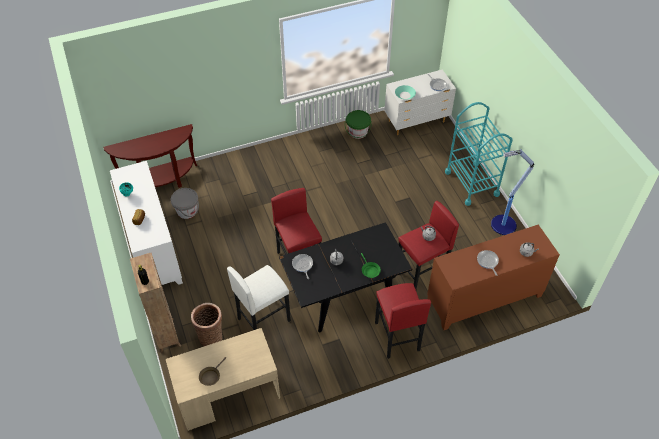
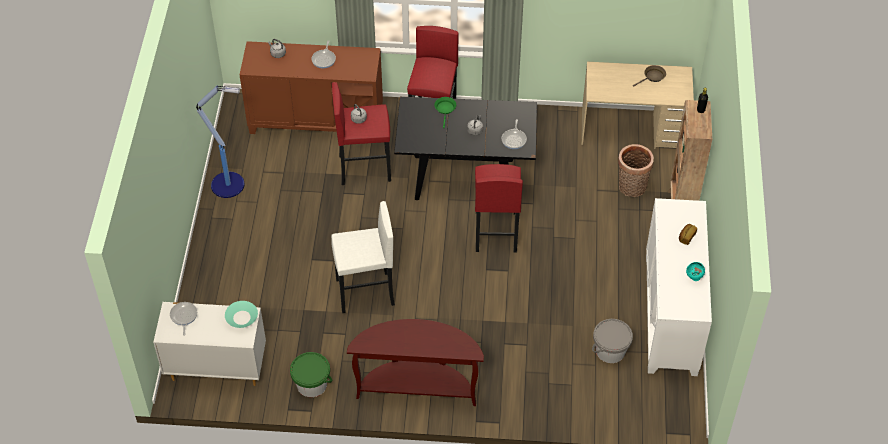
camera: 155 degrees left, 0 degrees up
brown console table [104,124,197,188] -> brown console table moved to [347,319,484,406]
white stool [227,265,291,330] -> white stool moved to [331,201,395,313]
turquoise cart [445,102,513,206] -> none

